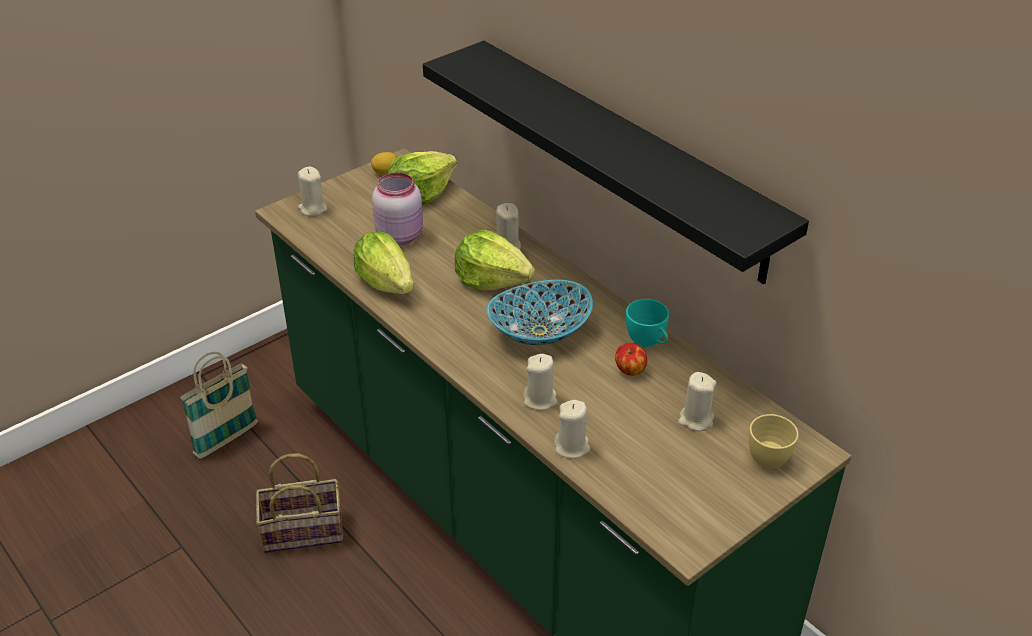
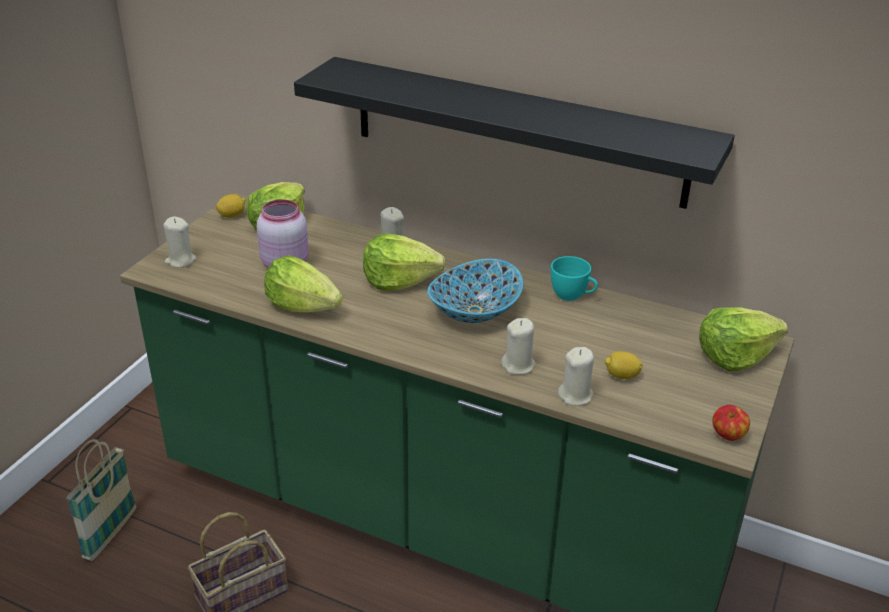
camera: 25 degrees left, 5 degrees down
apple [615,343,647,376] -> apple moved to [712,405,750,441]
beige candle [678,372,716,431] -> none
yellow cup [749,414,799,469] -> lettuce [699,307,788,371]
none -> lemon [605,351,643,379]

